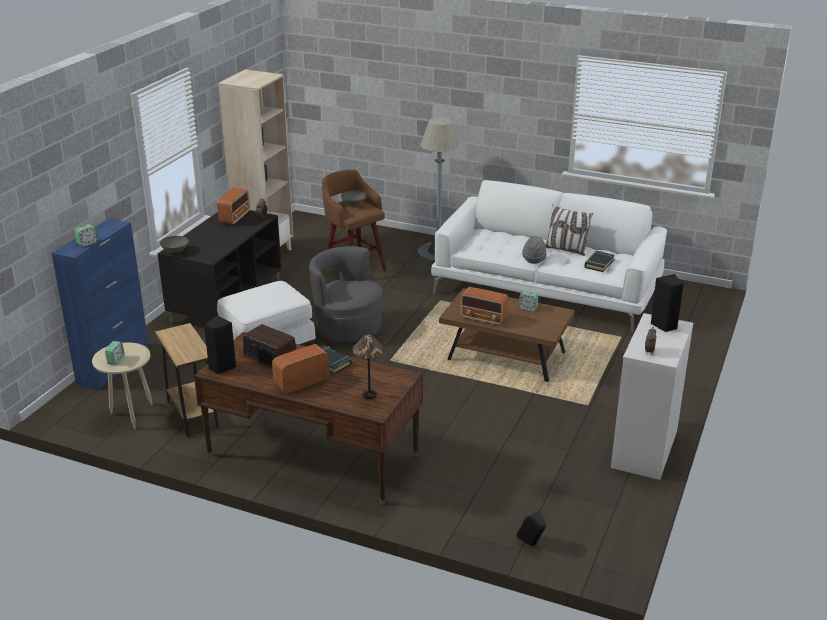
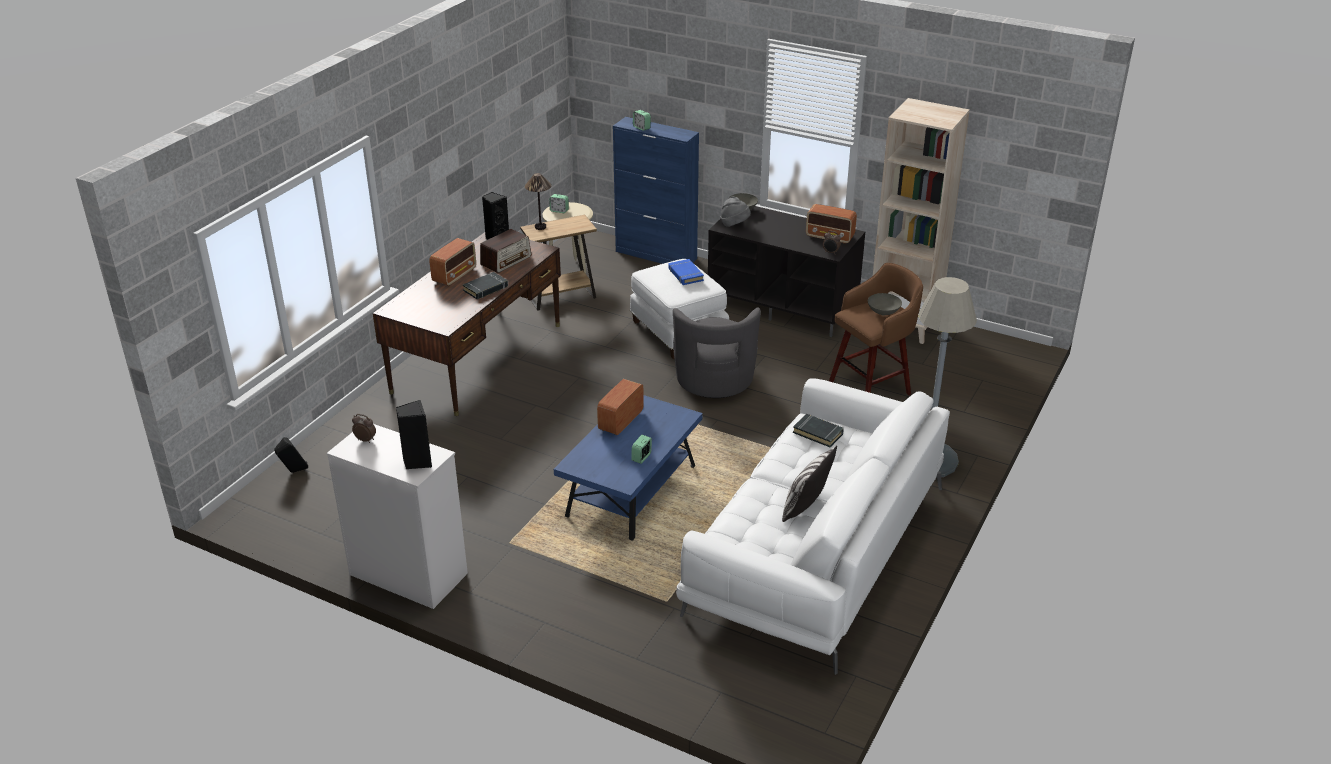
camera: 95 degrees right, 5 degrees up
radio [272,344,329,393] -> radio turned 60 degrees clockwise [429,238,476,286]
grey armchair [309,246,383,343] -> grey armchair turned 135 degrees clockwise [673,307,761,398]
table lamp [352,334,385,399] -> table lamp moved to [525,173,552,230]
brown coffee table [439,288,574,382] -> blue coffee table [554,395,703,541]
grey hat [522,236,547,264] -> grey hat moved to [721,197,751,227]
black book [584,251,615,272] -> black book moved to [793,414,844,447]
none -> blue book [669,259,704,285]

